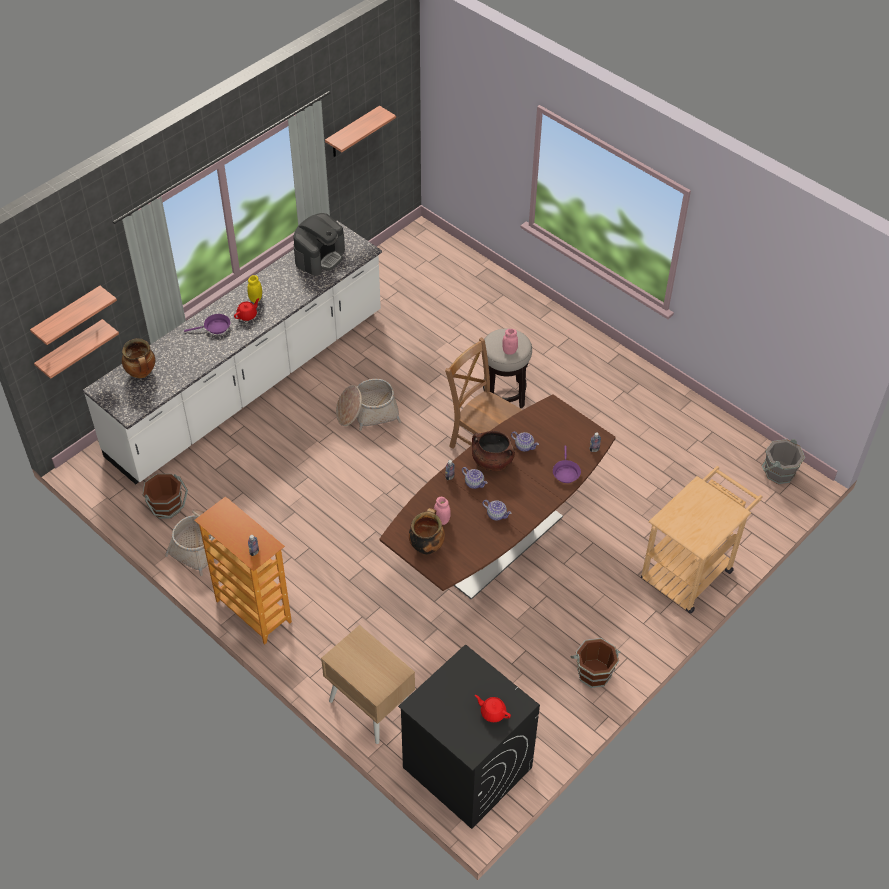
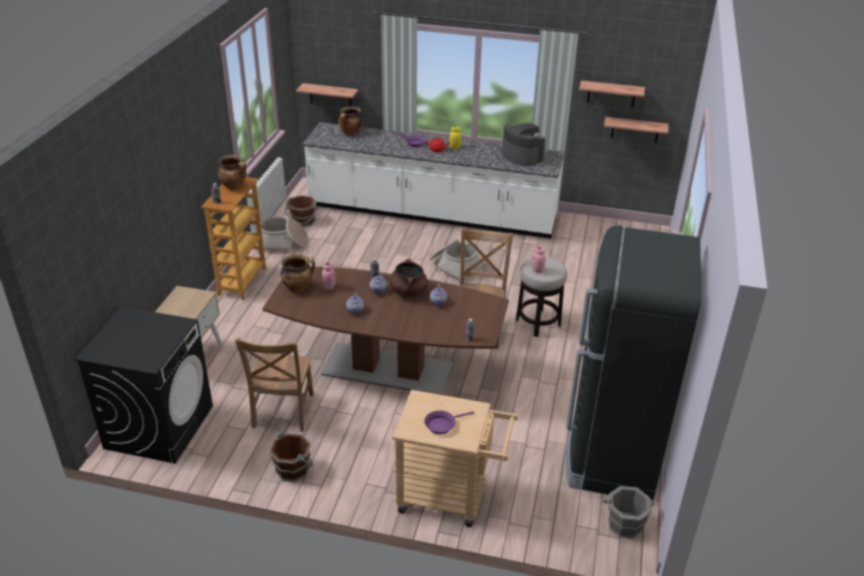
camera: 60 degrees right, 15 degrees down
shelf [30,286,117,345] -> shelf moved to [604,117,669,143]
coffee machine [294,213,345,276] -> coffee machine turned 135 degrees counterclockwise [502,123,545,166]
red teapot [475,695,511,722] -> none
purple frying pan [553,446,581,483] -> purple frying pan moved to [424,411,474,434]
none -> cooking pot [218,155,247,190]
none -> brown chair [235,337,313,432]
none -> black fridge [566,225,701,502]

